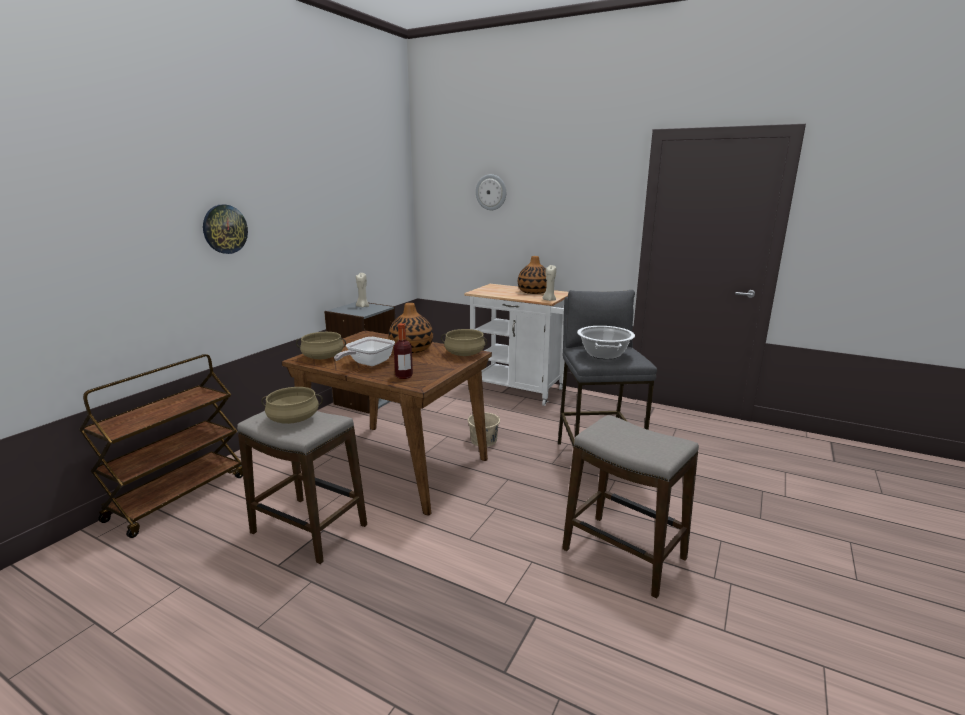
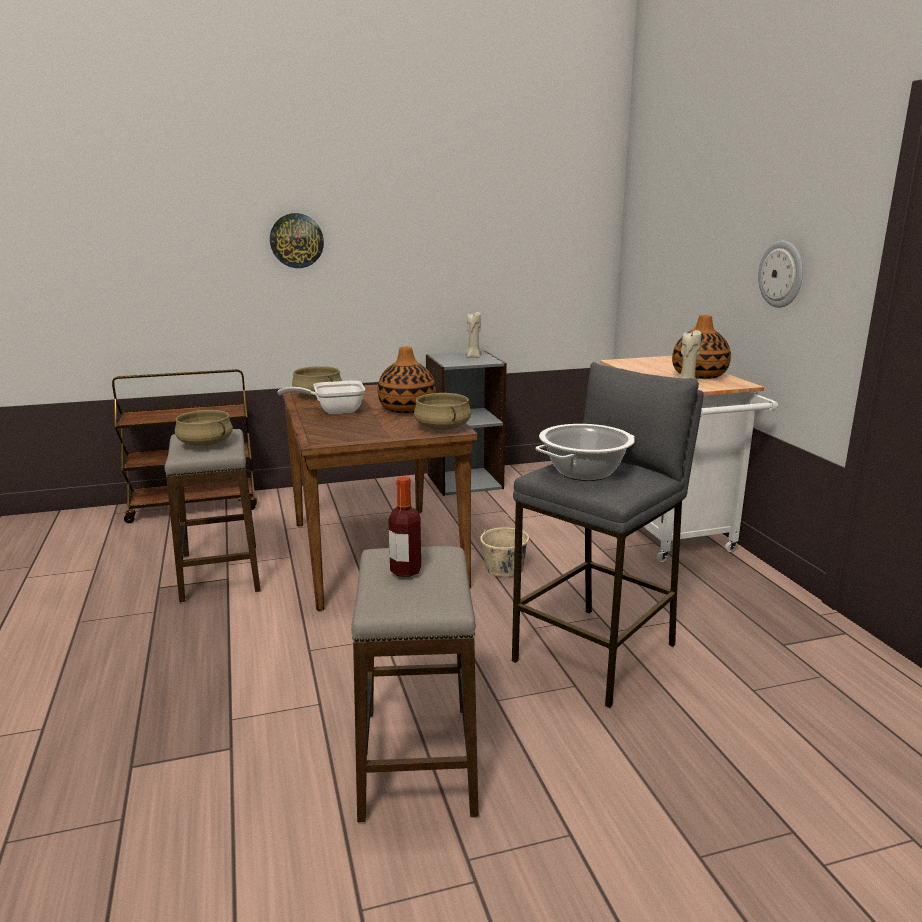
camera: 45 degrees right, 0 degrees up
bottle [394,323,413,379] -> bottle moved to [388,476,421,577]
wall clock [476,174,506,210] -> wall clock moved to [758,241,803,308]

